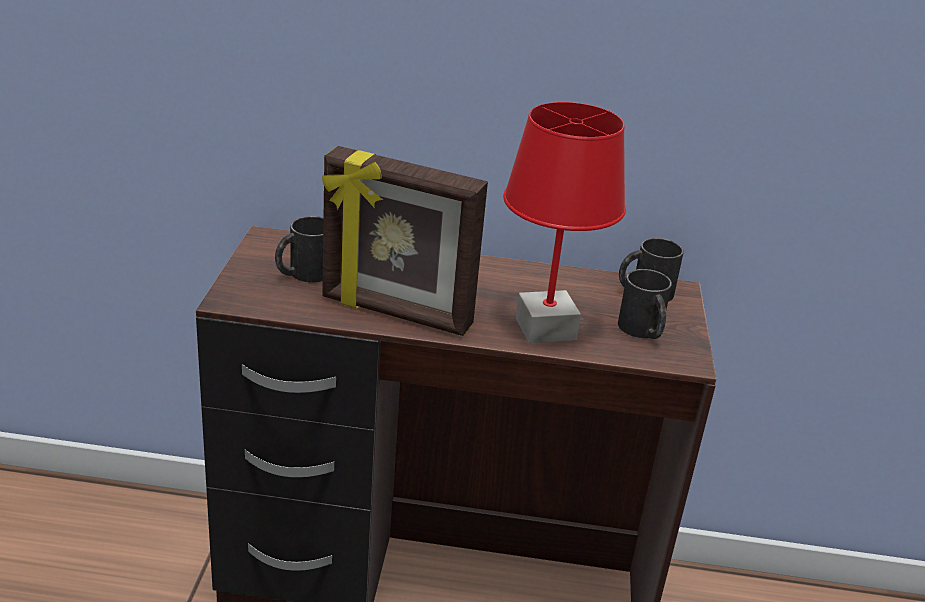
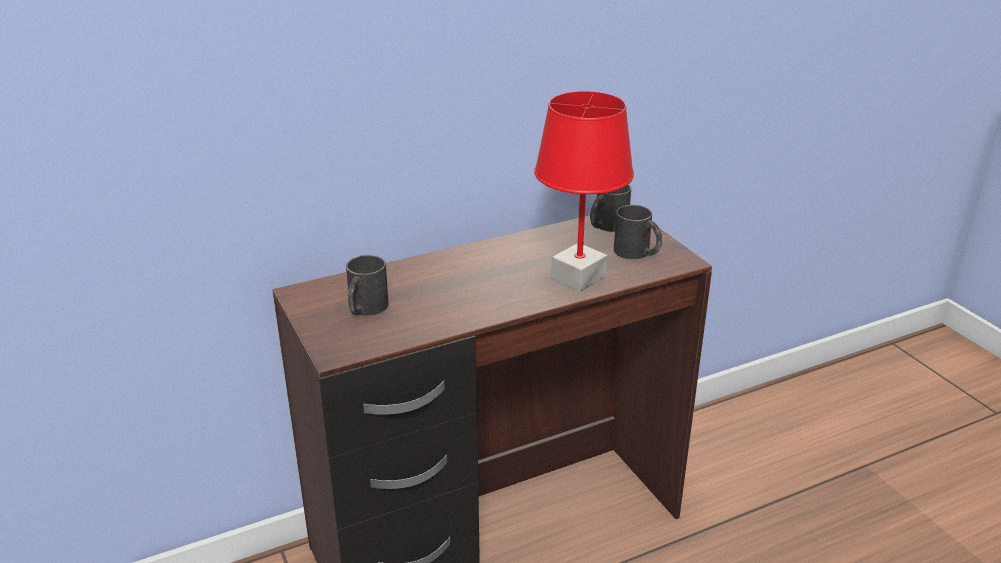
camera: 30 degrees left, 0 degrees up
picture frame [322,146,488,336] -> none

